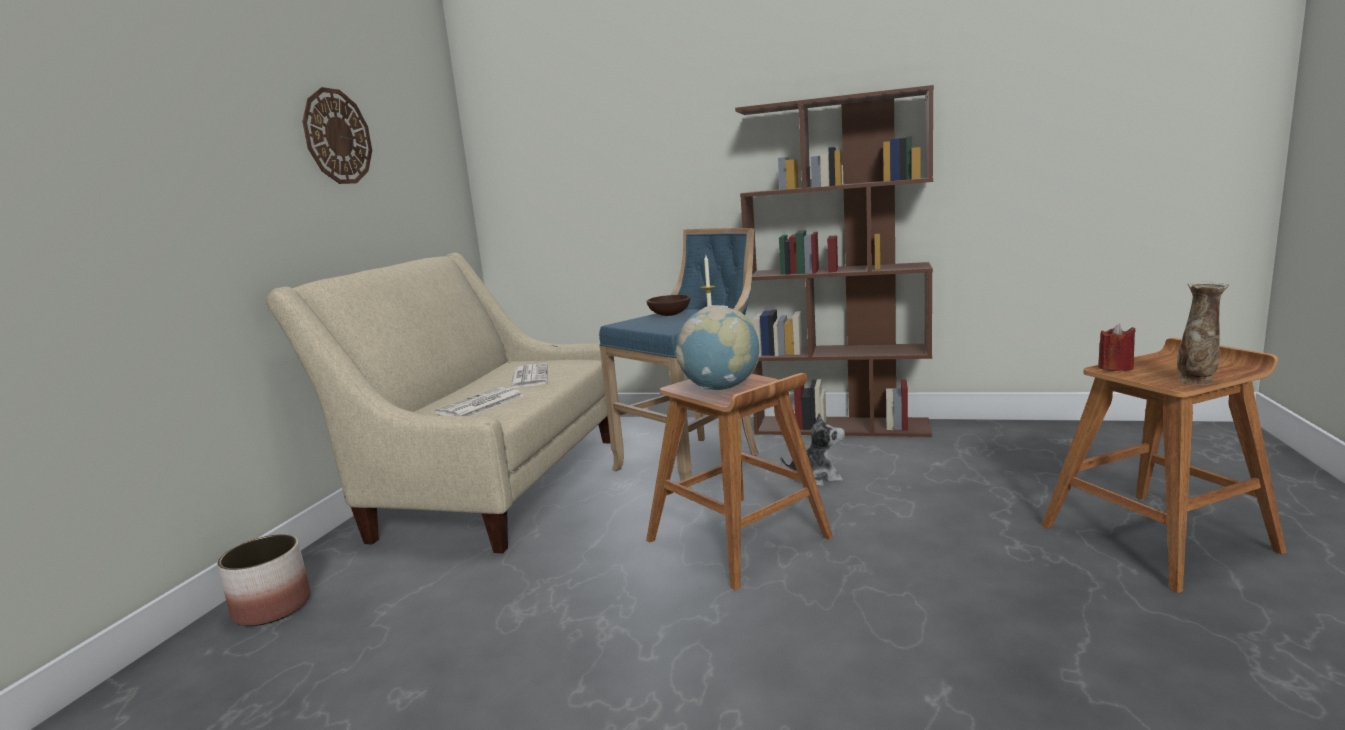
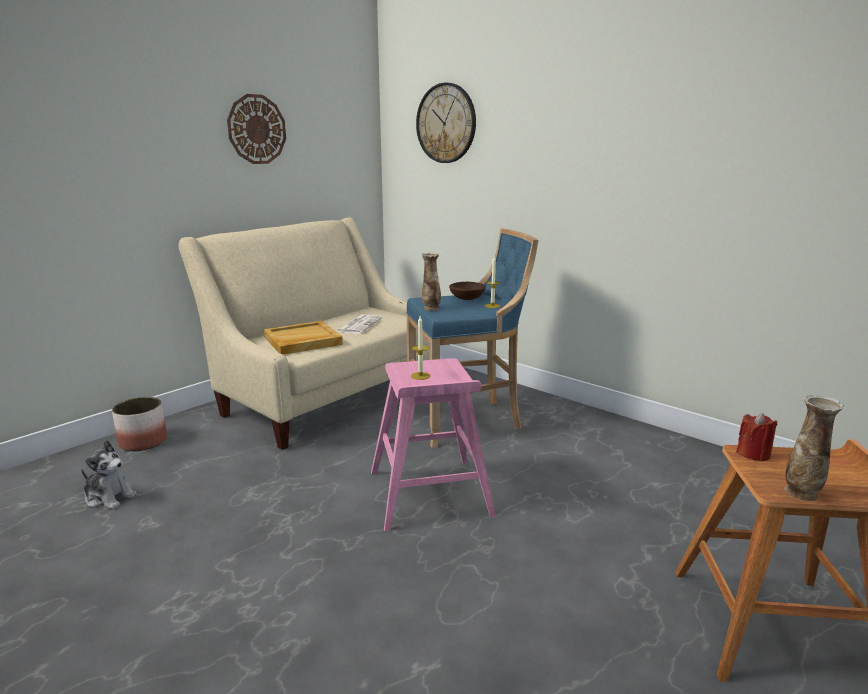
camera: 25 degrees right, 5 degrees up
newspaper [435,387,524,416] -> beige tray [263,321,343,355]
brown stool [646,373,833,591] -> pink stool [371,358,496,532]
globe [675,305,759,390] -> candle [411,316,430,380]
brown bookcase [735,85,934,437] -> none
plush toy [780,413,845,486] -> plush toy moved to [81,440,137,509]
none -> wall clock [416,83,476,163]
none -> vase [421,252,441,311]

